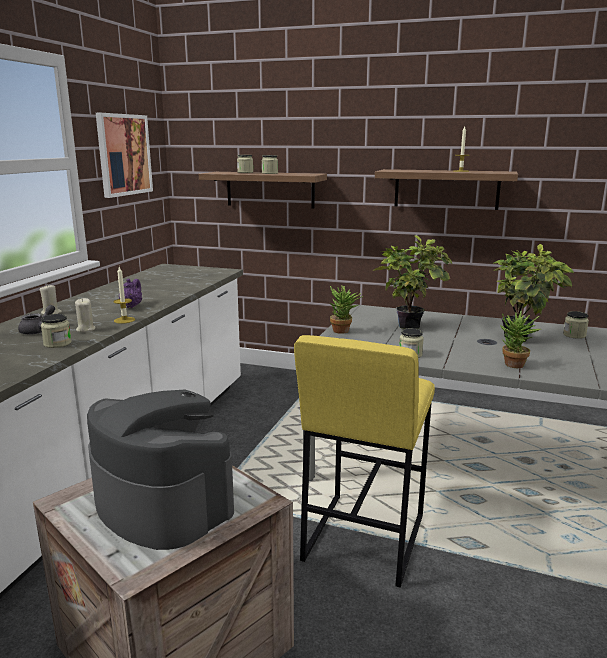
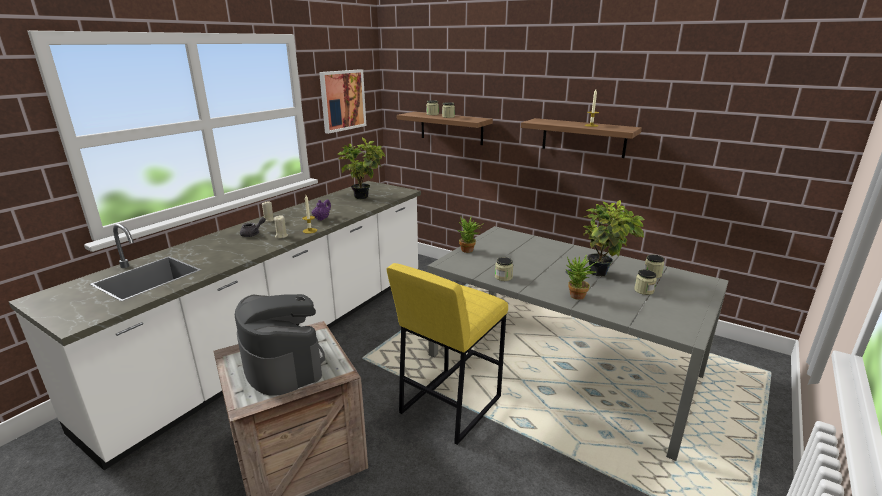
camera: 15 degrees right, 5 degrees up
jar [41,314,72,348] -> jar moved to [634,270,657,295]
potted plant [373,235,452,329] -> potted plant moved to [337,138,385,200]

